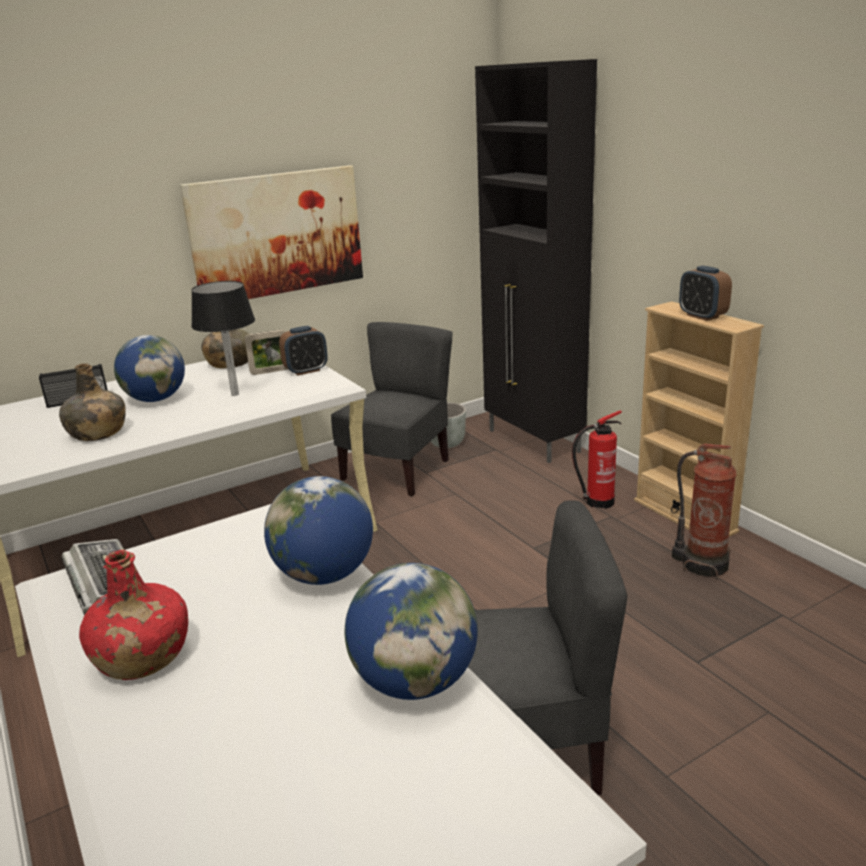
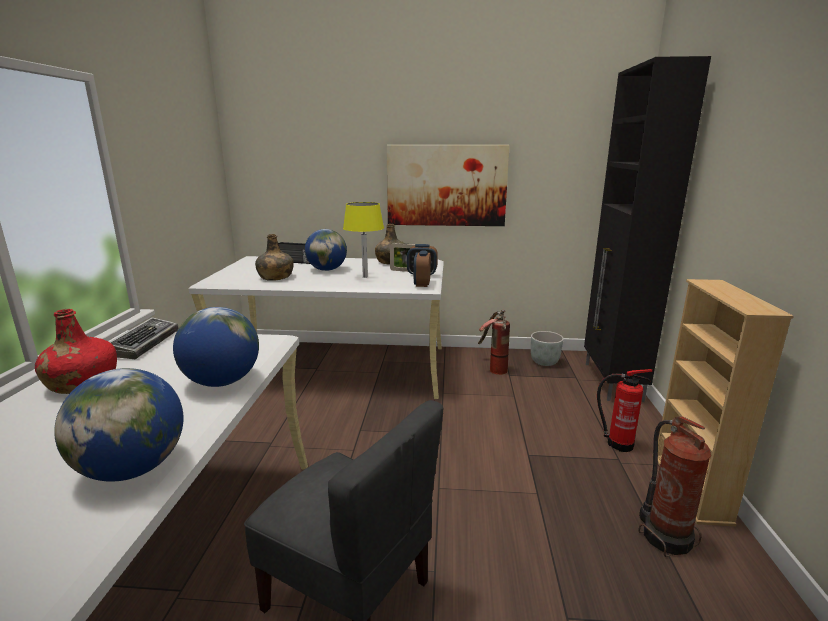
camera: 35 degrees right, 5 degrees down
black table lamp [191,281,255,396] -> yellow table lamp [343,202,384,278]
grey chair [331,322,452,497] -> fire extinguisher [478,310,510,375]
alarm clock [679,266,732,321] -> alarm clock moved to [414,251,431,287]

